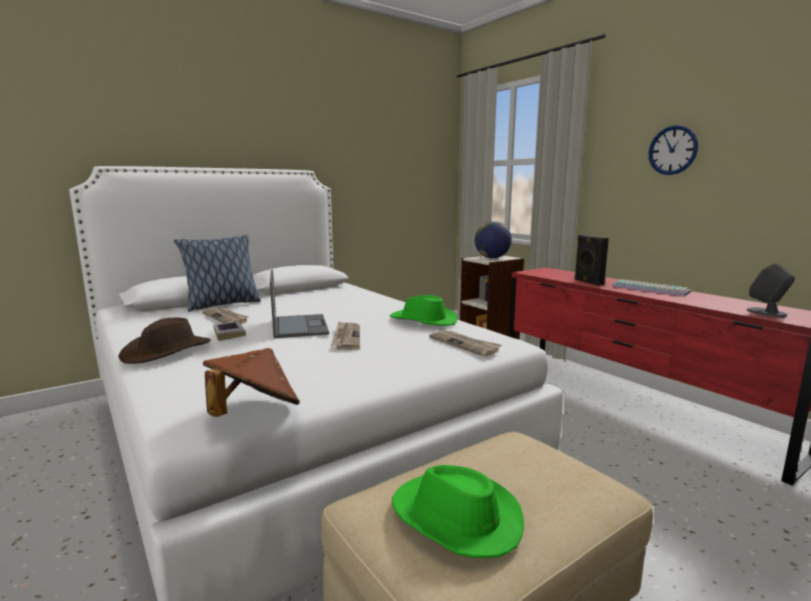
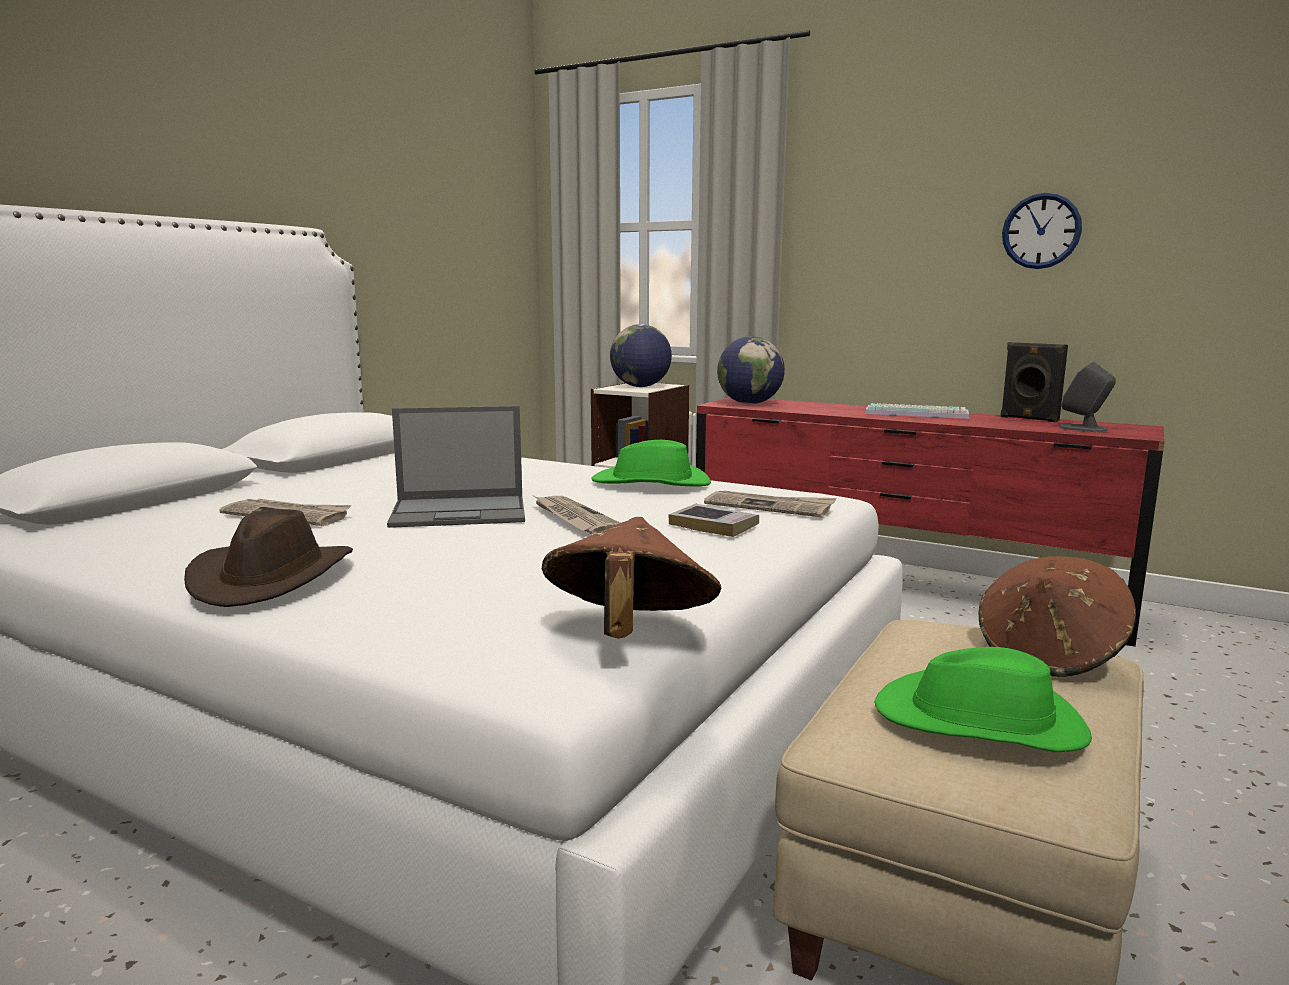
camera: 25 degrees left, 0 degrees up
pillow [174,234,261,312] -> none
book [213,321,246,341] -> book moved to [668,504,759,537]
laptop [270,269,329,338] -> laptop turned 120 degrees clockwise [387,406,525,528]
black speaker [574,235,609,286] -> black speaker moved to [1000,342,1068,422]
wall clock [649,125,698,175] -> wall clock moved to [1002,193,1082,269]
none -> globe [717,336,785,404]
none -> brown hat [979,556,1136,677]

